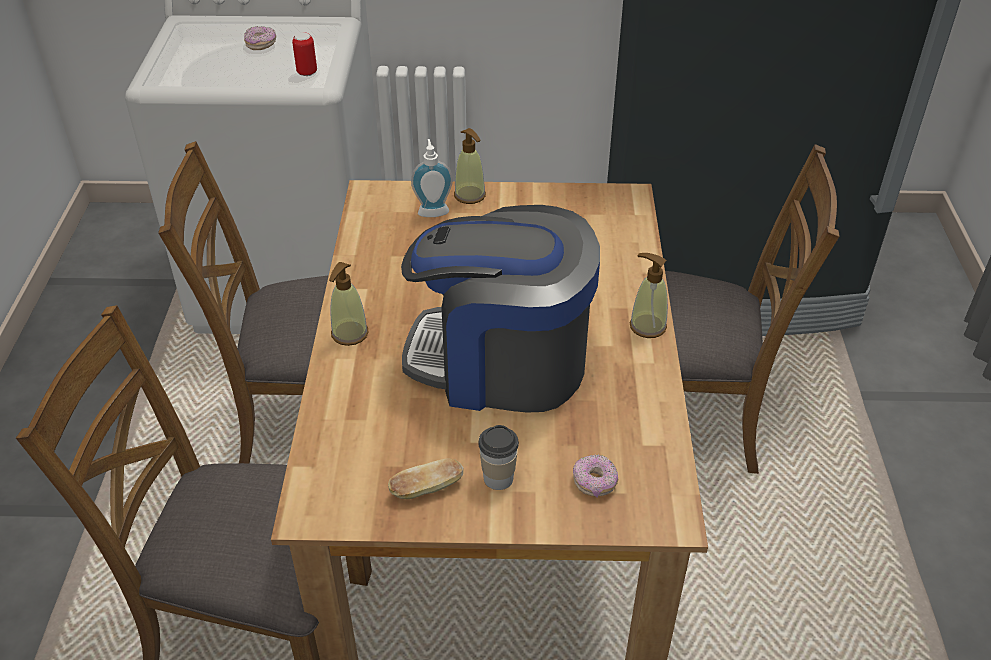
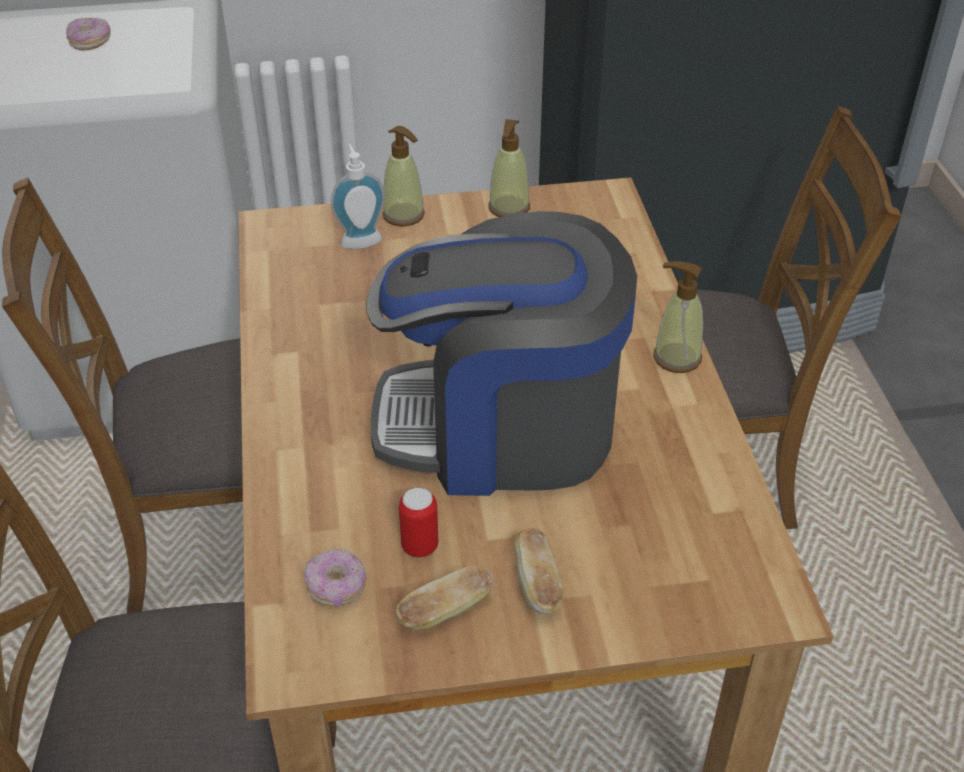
camera: 10 degrees left, 0 degrees up
can [292,32,317,76] -> can moved to [399,487,439,557]
soap dispenser [329,262,369,346] -> soap dispenser moved to [488,119,530,217]
cup [478,425,519,490] -> bread [515,528,563,614]
donut [573,455,618,497] -> donut moved to [304,548,367,607]

